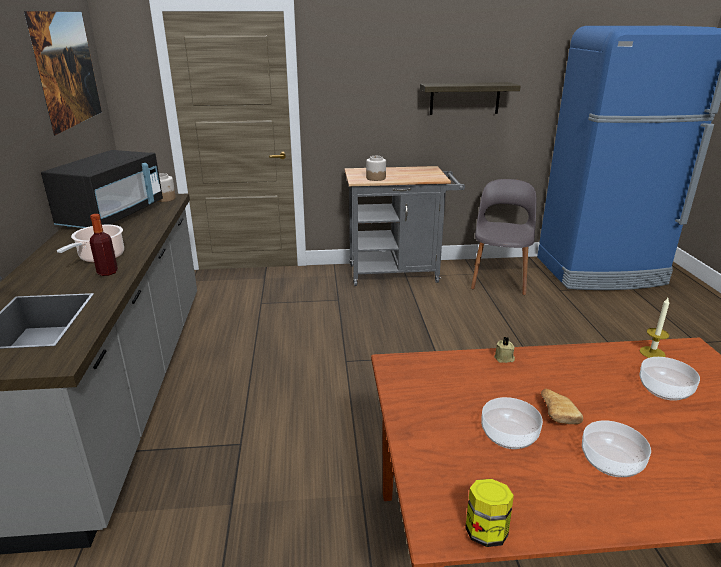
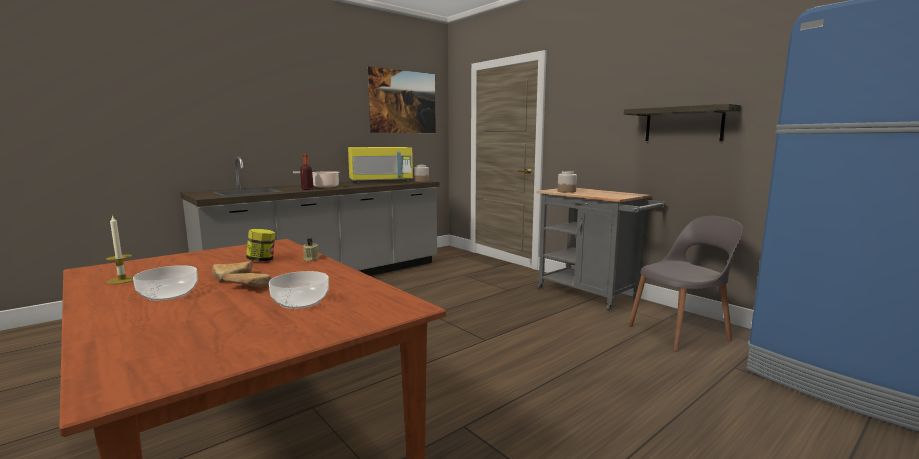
camera: 55 degrees right, 15 degrees down
black microwave [41,150,163,228] -> yellow microwave [348,147,413,183]
jar [465,479,514,547] -> jar moved to [246,229,276,261]
bowl [481,397,543,449] -> none
candle [639,298,670,358] -> candle moved to [105,215,133,284]
none -> bread [223,273,272,287]

